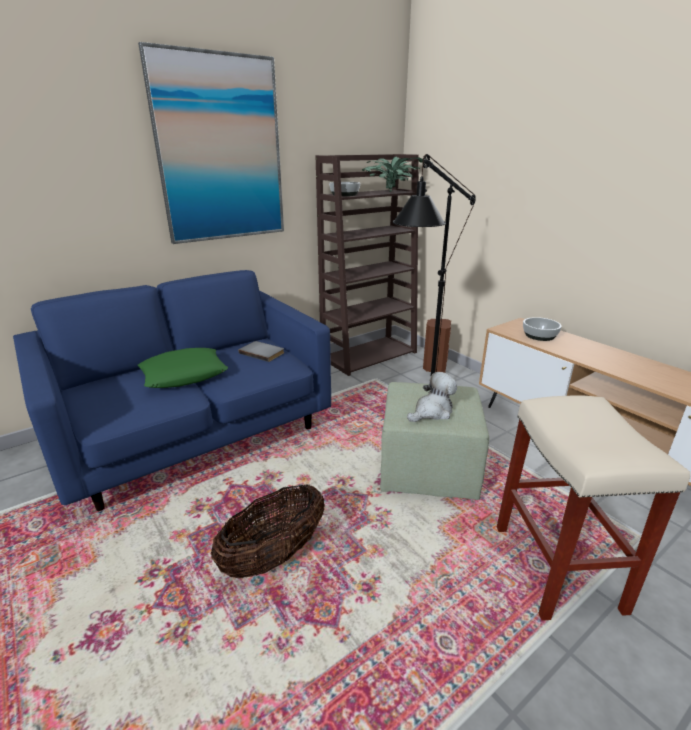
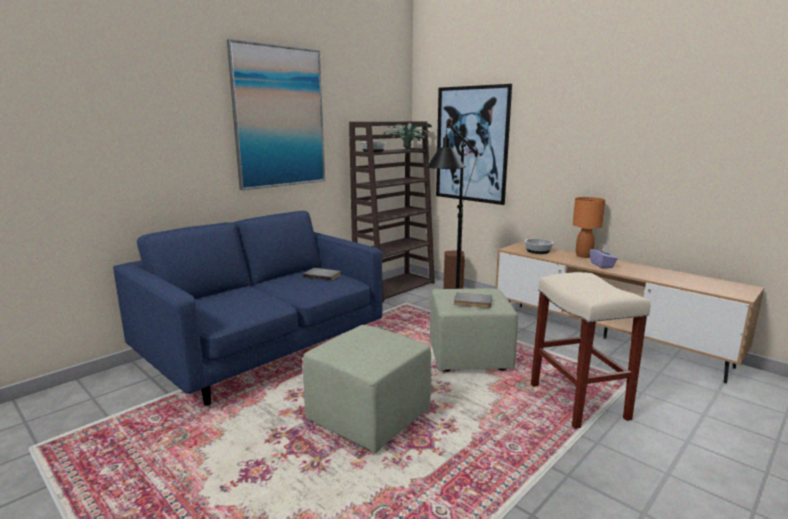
camera: 10 degrees left, 10 degrees down
green pillow [137,348,228,388] -> none
basket [211,484,325,579] -> green ottoman [303,325,431,453]
plush toy [407,372,457,422] -> grey book [454,293,492,308]
none -> picture [436,84,512,205]
none -> orange table lamp [573,197,605,258]
none -> purple tissue box [590,245,617,268]

